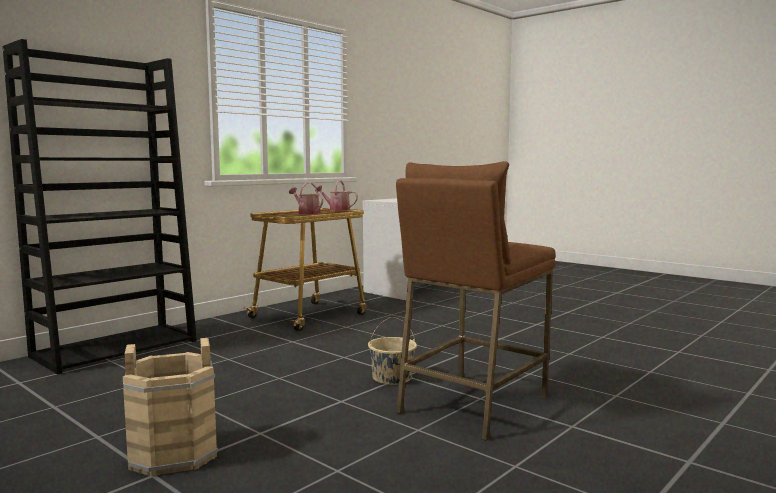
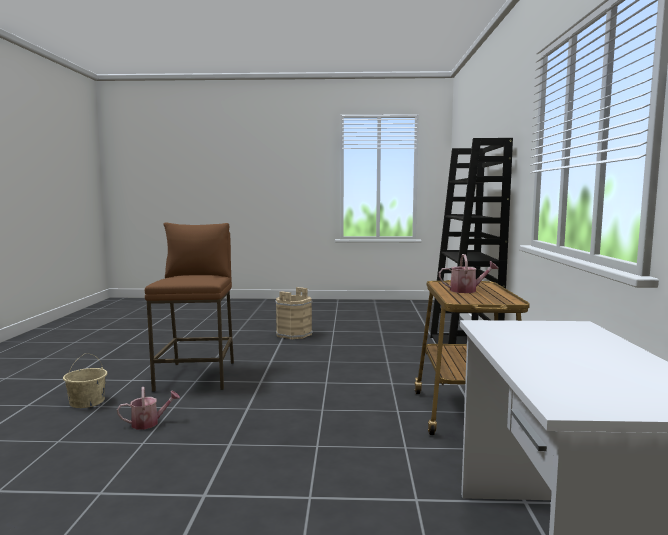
camera: 140 degrees right, 0 degrees up
watering can [315,180,358,210] -> watering can moved to [117,387,180,430]
beige bucket [368,317,417,385] -> beige bucket moved to [63,354,107,408]

